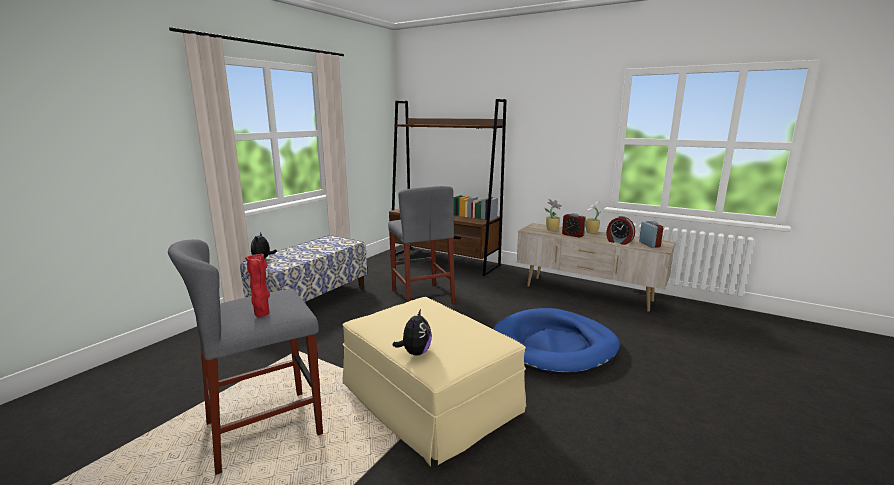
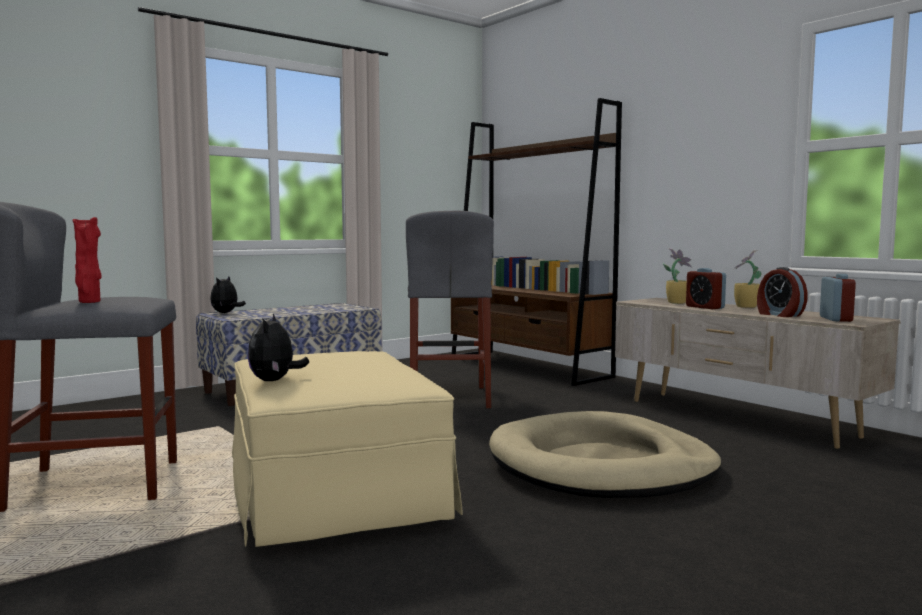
camera: 20 degrees right, 10 degrees down
plush toy [392,309,432,356] -> plush toy turned 150 degrees clockwise [248,314,309,381]
blue dog bed [493,308,620,375] -> beige dog bed [489,411,721,498]

